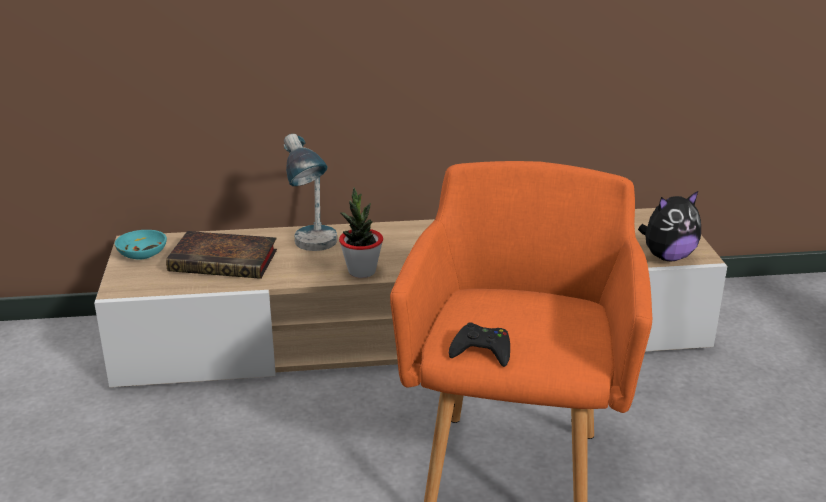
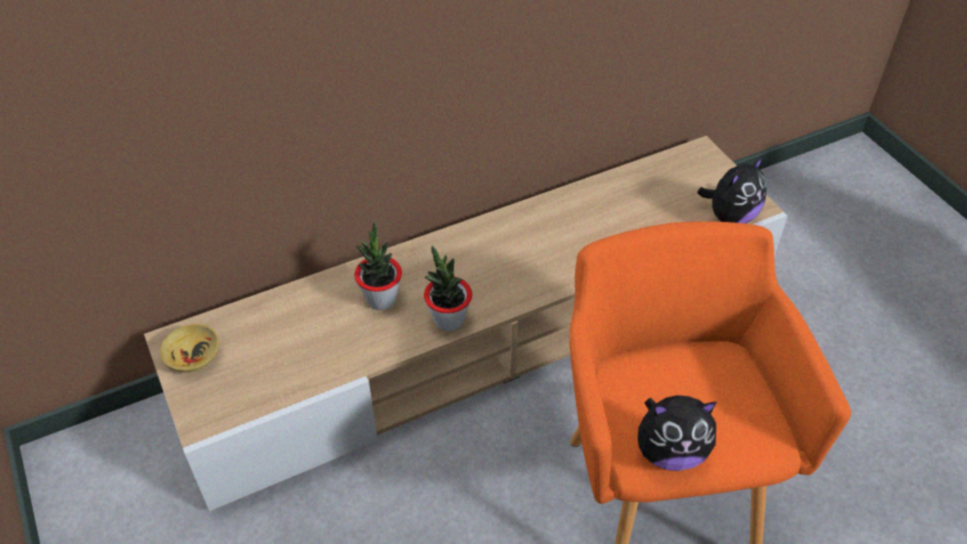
camera: 20 degrees left, 20 degrees up
turquoise bowl [115,230,167,260] -> beige bowl [160,324,219,373]
book [166,231,277,279] -> none
table lamp [284,134,337,251] -> potted plant [354,221,402,310]
black game controller [449,322,510,367] -> plush toy [638,395,717,471]

